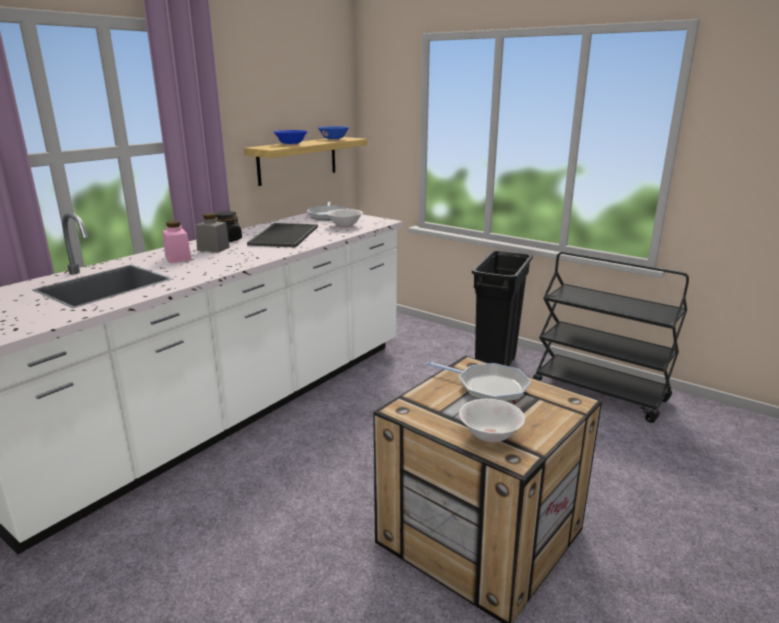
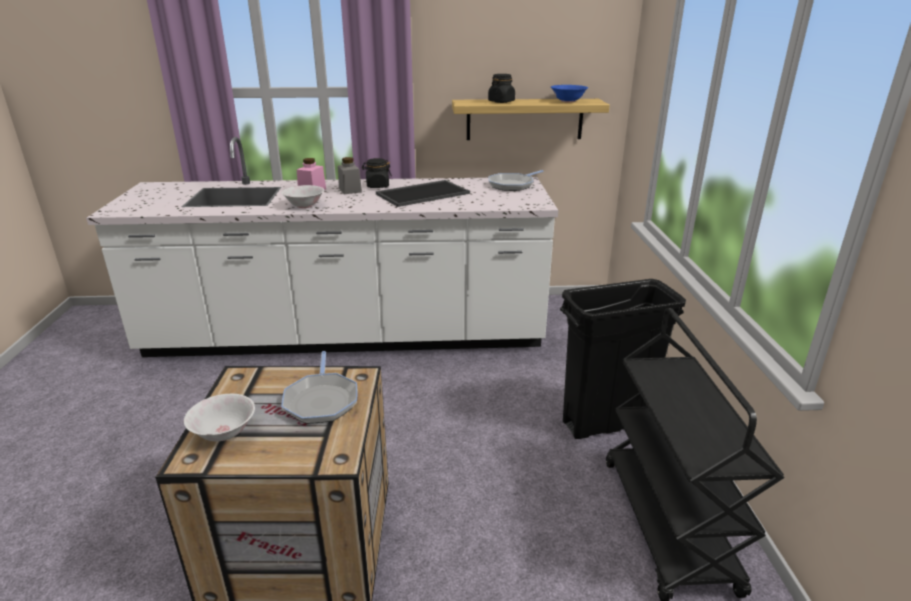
camera: 50 degrees right, 5 degrees up
blue bowl [273,130,308,145] -> black jar [488,74,515,103]
white bowl [326,209,363,228] -> white bowl moved to [282,185,324,208]

